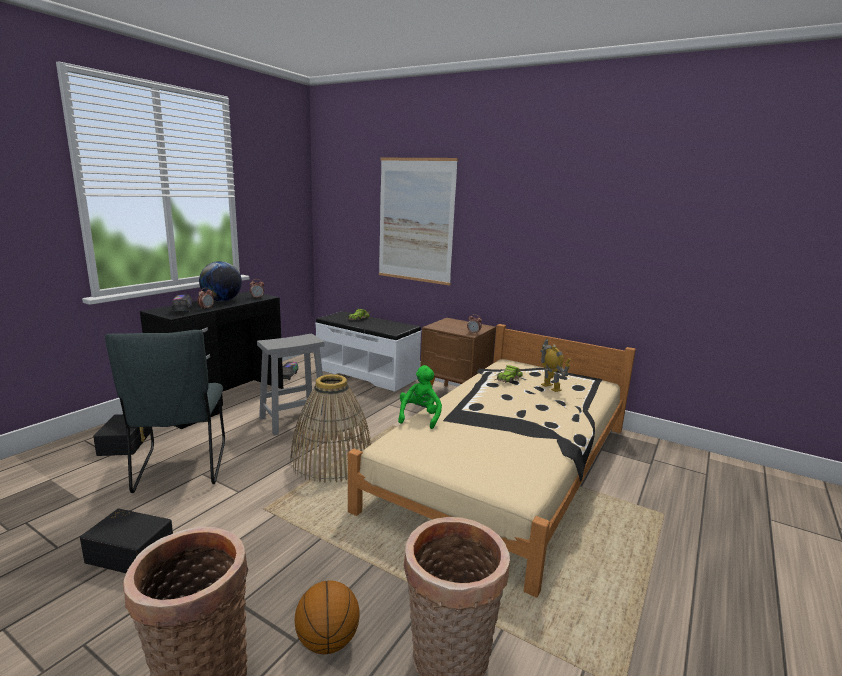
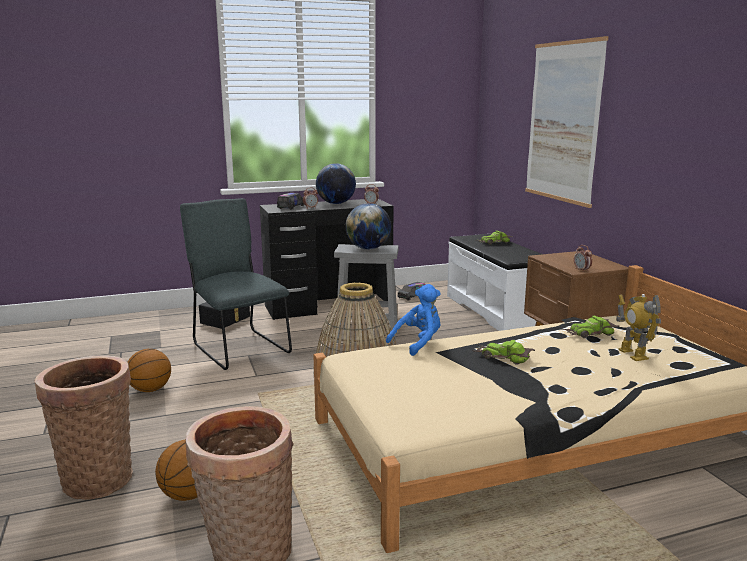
camera: 40 degrees right, 0 degrees up
black storage box [80,508,173,573] -> basketball [127,349,171,392]
grey chair [105,330,225,493] -> grey chair turned 120 degrees clockwise [180,198,292,370]
green plush toy [398,365,442,429] -> blue plush toy [386,284,441,356]
toy robot [540,339,571,392] -> toy robot turned 150 degrees clockwise [616,294,661,361]
none -> globe [345,203,391,249]
none -> toy car [471,340,535,365]

